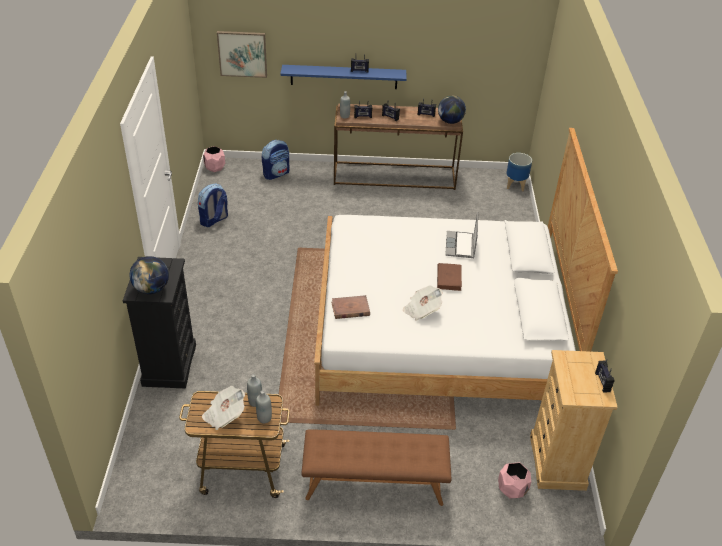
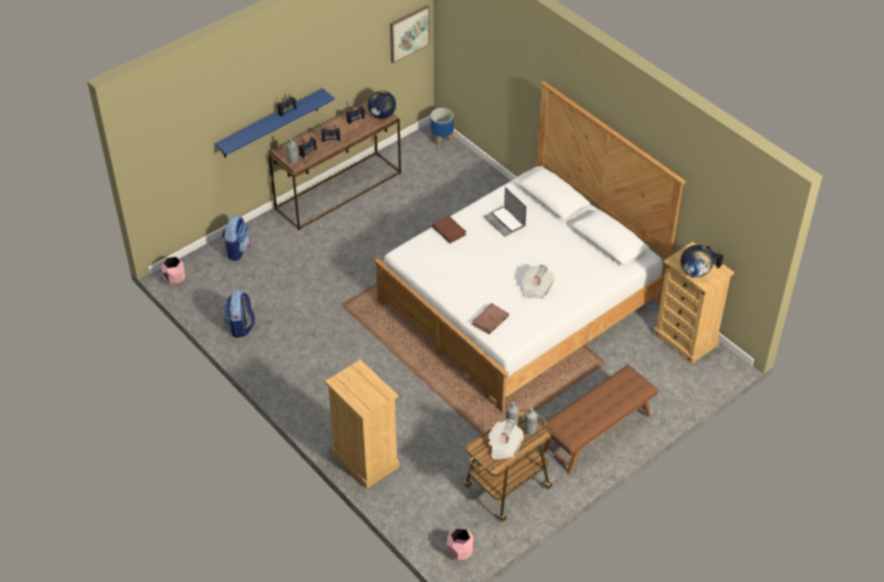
camera: 40 degrees left, 5 degrees up
black dresser [123,257,196,389] -> beige dresser [325,359,400,489]
globe [129,256,169,294] -> globe moved to [680,245,713,277]
picture [217,31,267,78] -> picture moved to [390,5,430,64]
brown book [437,263,462,291] -> brown book moved to [432,215,466,243]
pink planter [498,462,531,498] -> pink planter moved to [447,528,474,560]

